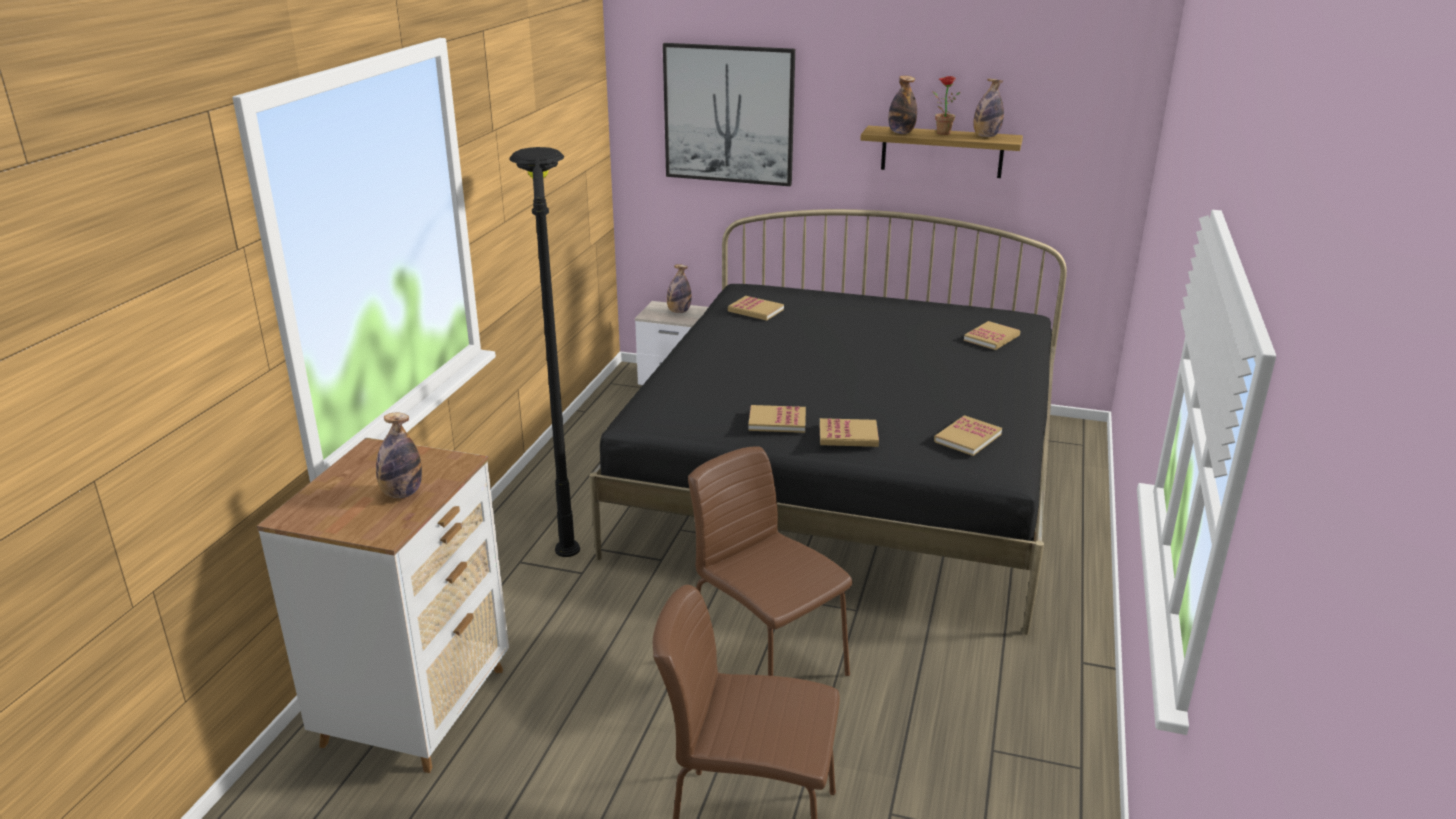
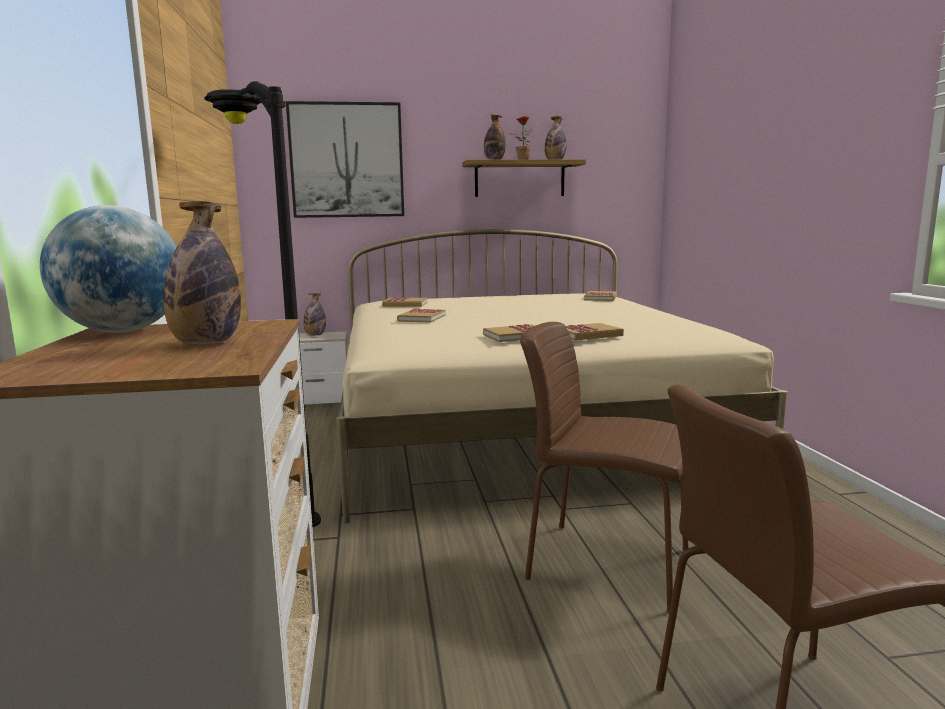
camera: 25 degrees left, 15 degrees down
black bed [589,209,1067,635] -> beige bed [336,229,787,523]
book [934,415,1002,456] -> book moved to [397,309,446,322]
none -> globe [40,205,177,333]

